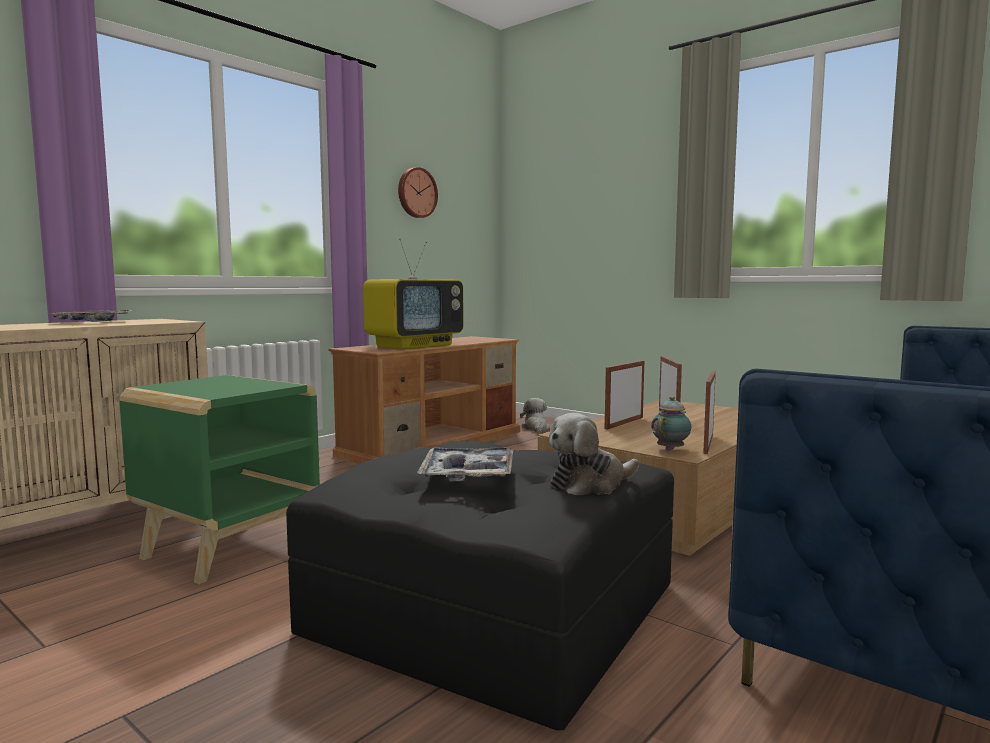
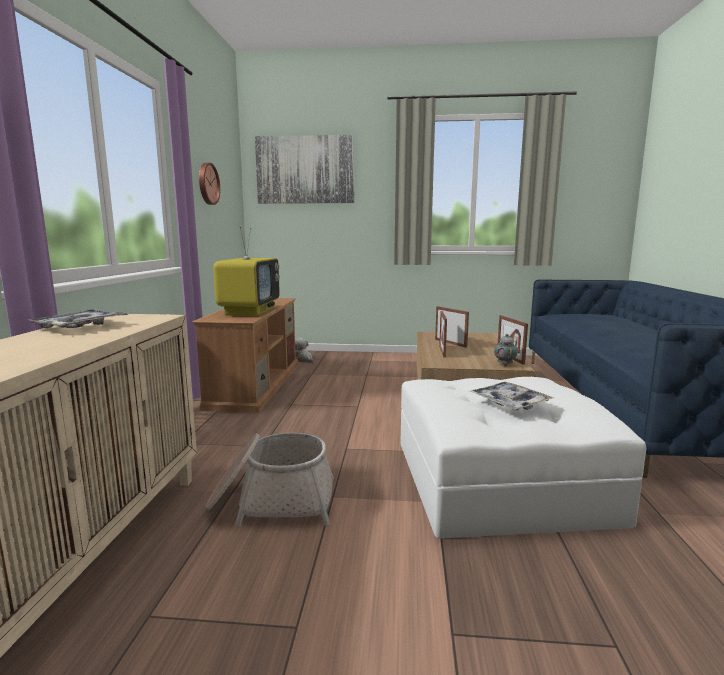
camera: 35 degrees left, 5 degrees up
green side table [119,375,320,584] -> basket [206,433,334,527]
black ottoman [286,441,674,730] -> white ottoman [400,377,646,538]
plush toy [549,413,639,495] -> none
none -> picture [255,135,354,204]

